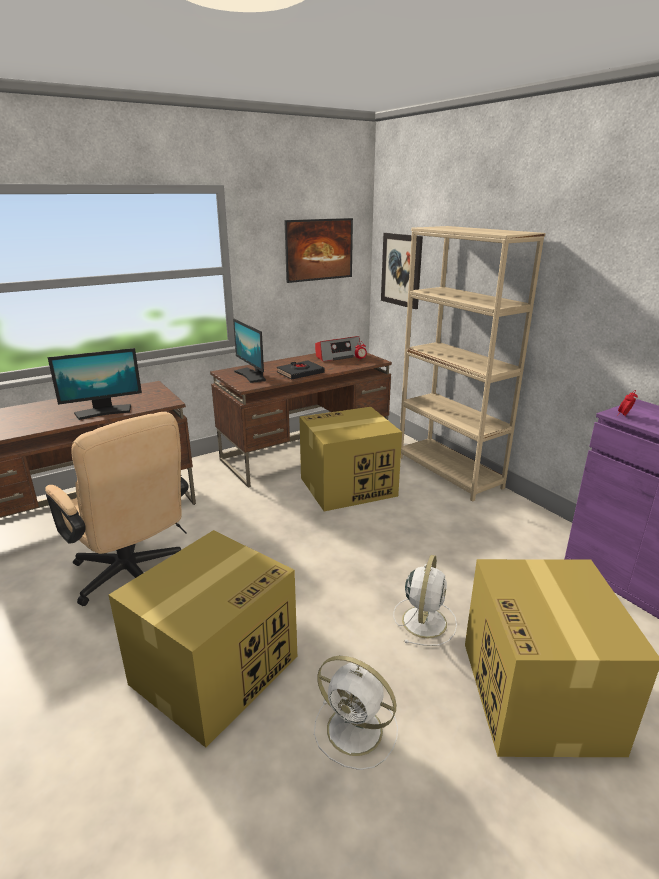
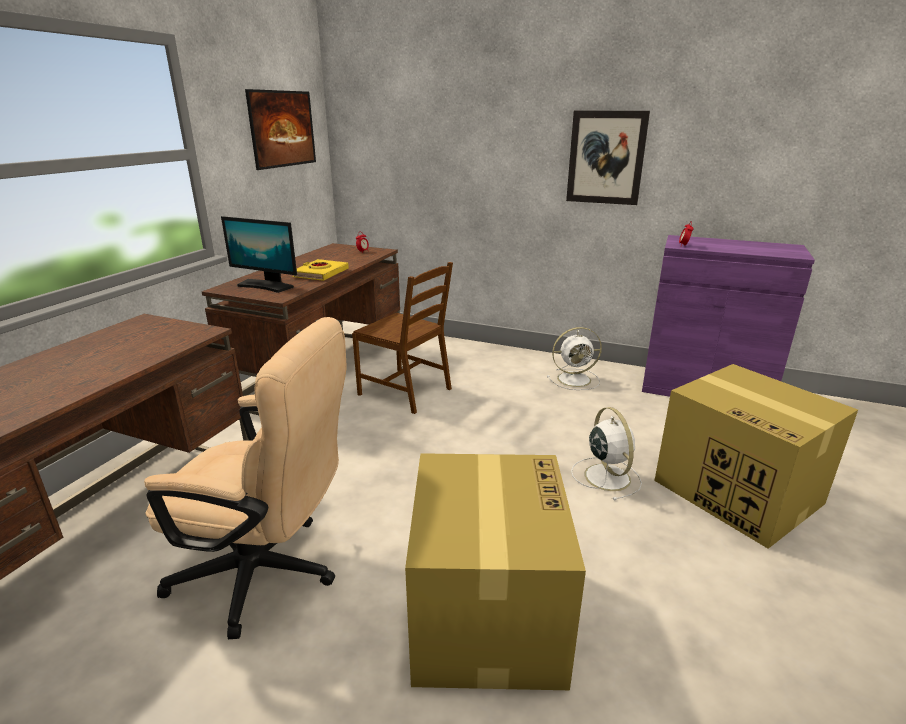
camera: 35 degrees left, 0 degrees up
monitor [48,348,142,420] -> none
black book [277,360,325,379] -> yellow book [292,259,349,281]
cardboard box [299,407,402,511] -> brown chair [352,262,453,414]
white fan [314,656,398,770] -> white fan moved to [547,327,602,390]
radio [315,336,361,362] -> none
picture [381,233,423,309] -> picture moved to [566,111,650,205]
beige bookcase [400,226,546,502] -> none

